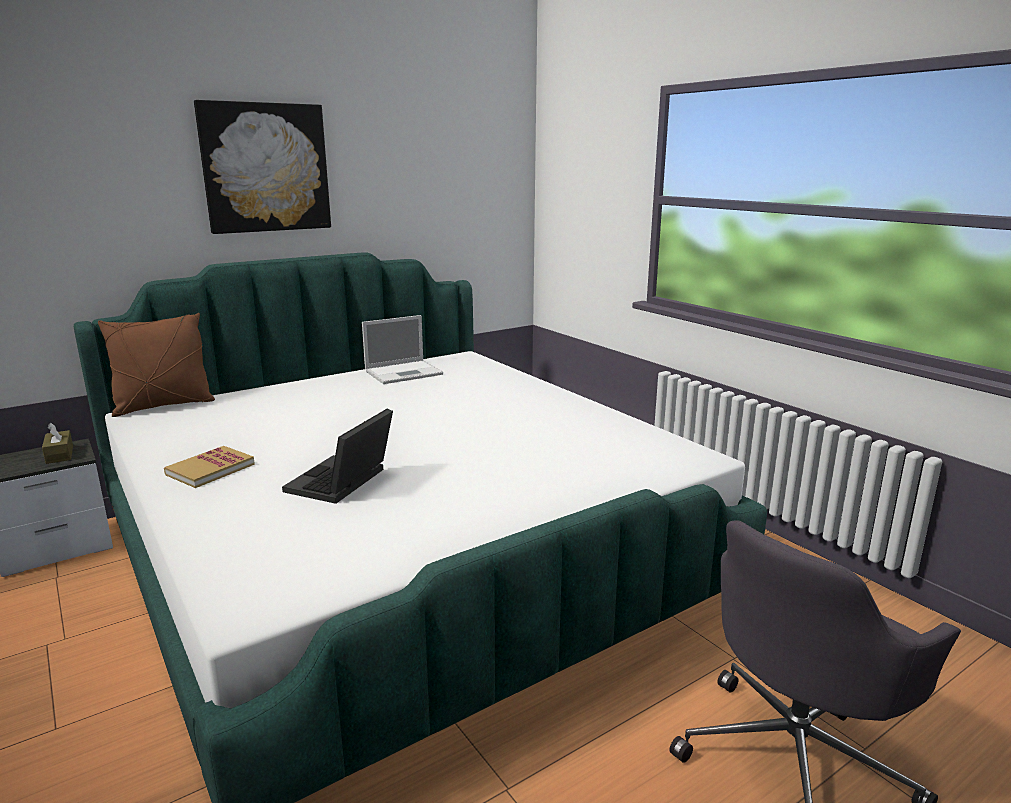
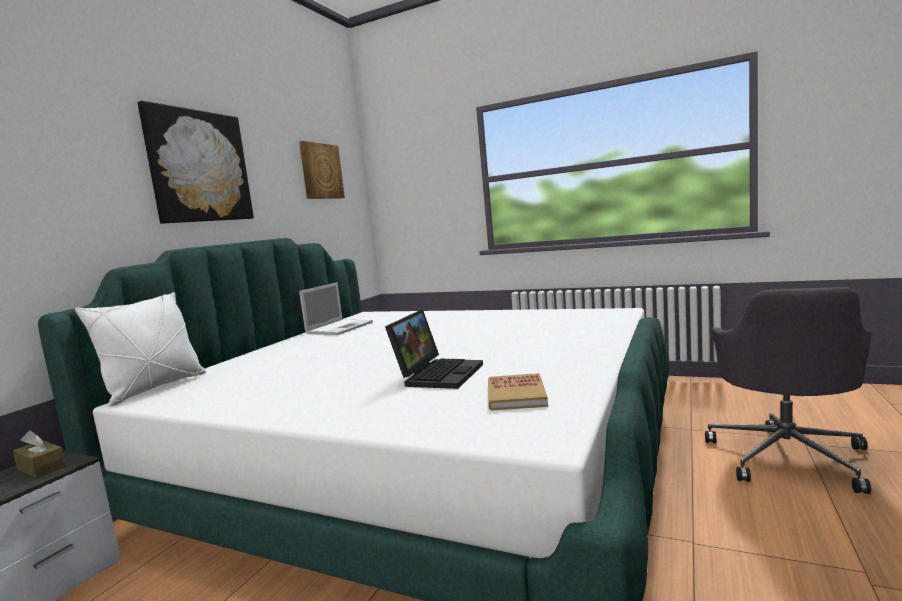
camera: 30 degrees left, 10 degrees down
brown pillow [98,313,215,417] -> white pillow [75,292,206,407]
book [164,446,255,488] -> book moved to [488,373,548,411]
laptop [282,409,393,504] -> laptop turned 150 degrees counterclockwise [385,309,483,389]
none -> picture [299,141,345,199]

